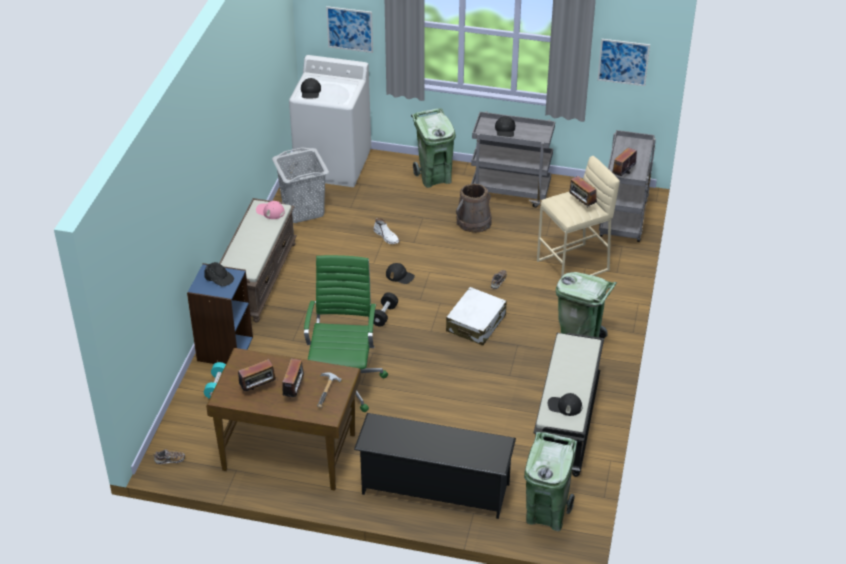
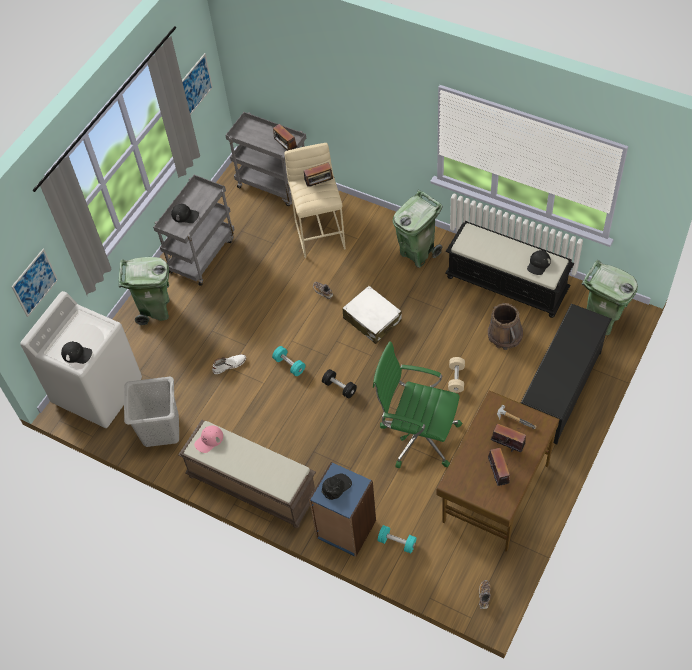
camera: 70 degrees left, 15 degrees up
black cap [386,263,415,284] -> turquoise dumbbell [272,346,306,376]
brown bucket [456,184,492,233] -> brown bucket moved to [488,303,523,350]
none -> beige dumbbell [448,357,465,393]

